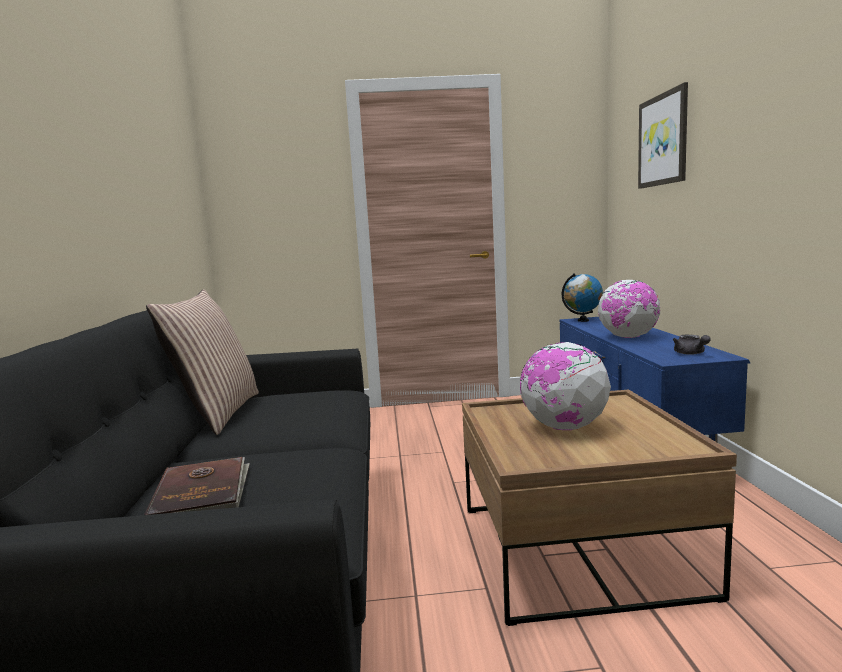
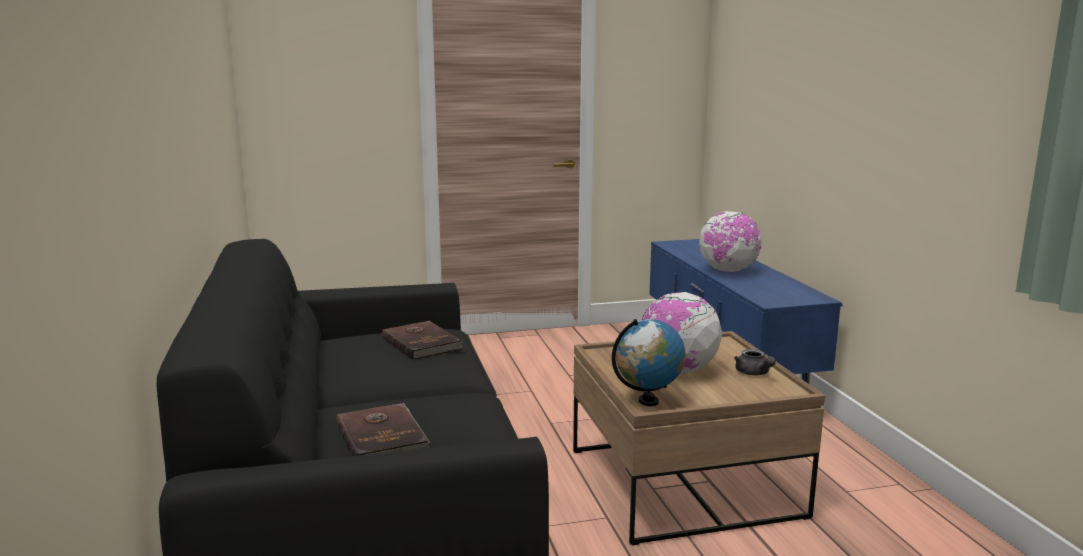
camera: 10 degrees left, 5 degrees up
pillow [146,289,259,435] -> none
globe [562,273,603,322] -> globe moved to [612,319,686,406]
picture [638,82,688,189] -> none
grey teapot [673,335,711,355] -> grey teapot moved to [734,349,776,375]
none -> brown book [382,321,463,360]

